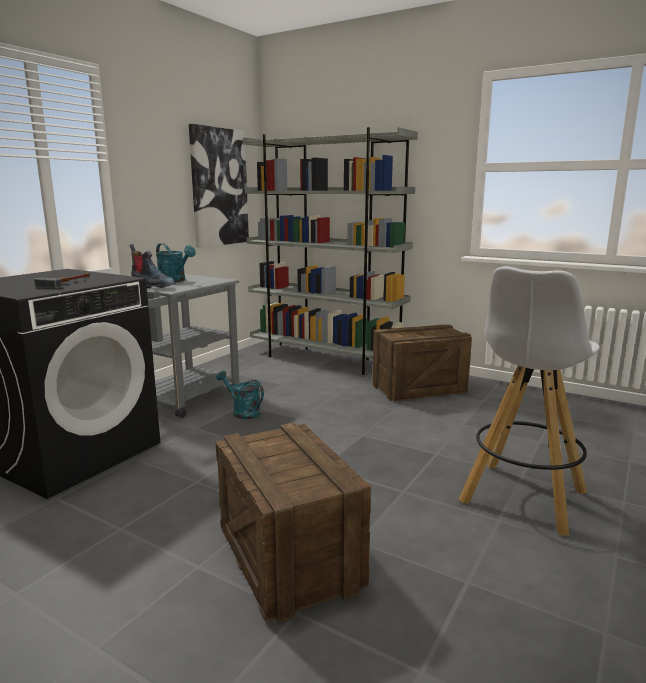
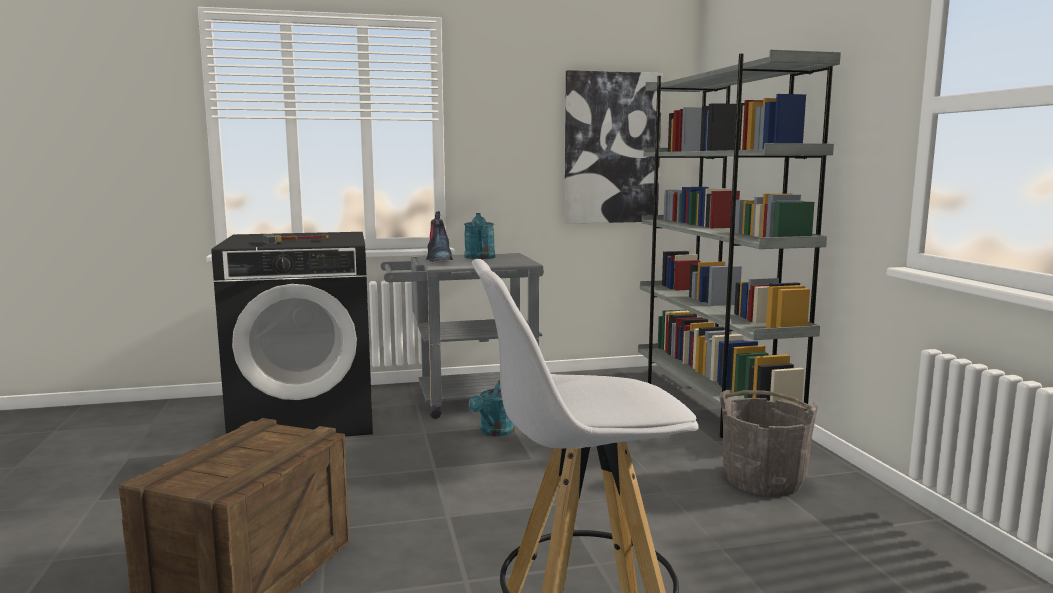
camera: 45 degrees right, 5 degrees down
turquoise watering can [216,371,264,419] -> turquoise watering can turned 150 degrees counterclockwise [469,380,515,436]
crate [372,324,472,401] -> grey bucket [719,390,818,496]

